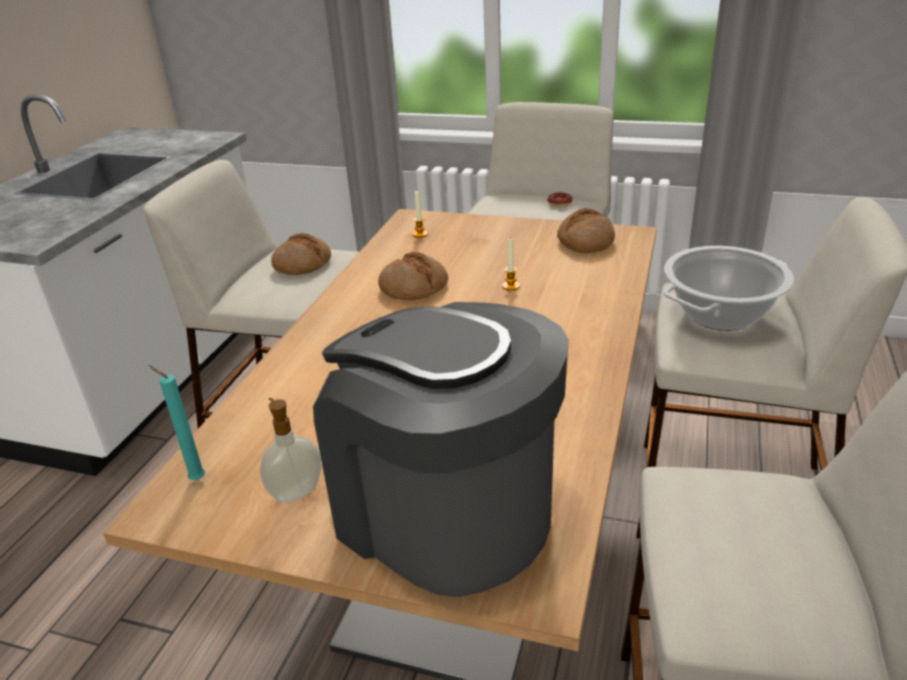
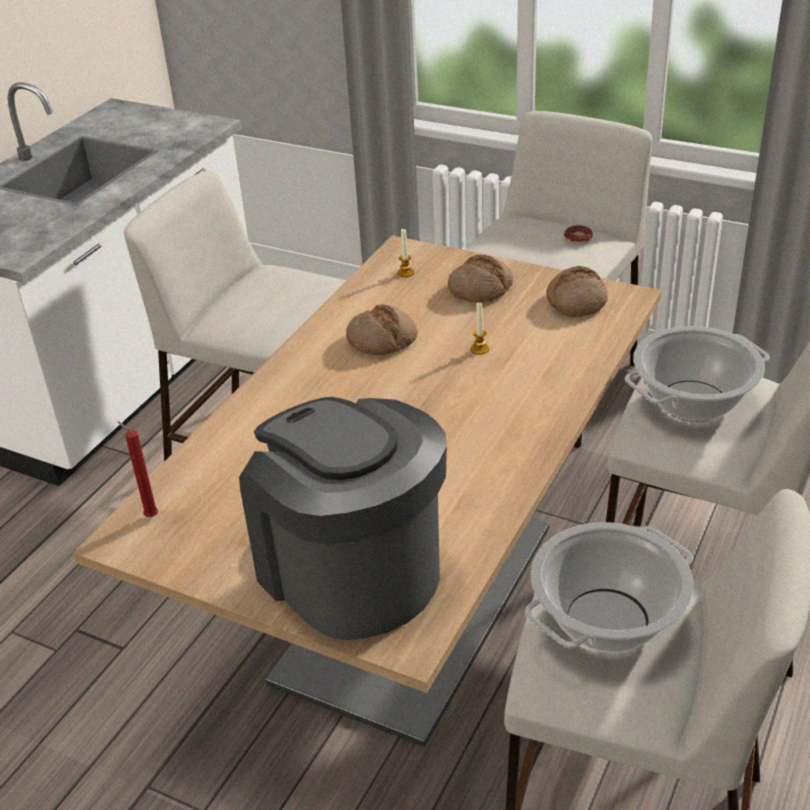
camera: 10 degrees right, 5 degrees up
turquoise candle [149,365,205,480] -> red candle [117,421,158,517]
soap dispenser [260,398,321,503] -> none
bread [271,233,331,275] -> bread moved to [448,255,513,302]
none -> cooking pot [525,522,693,653]

